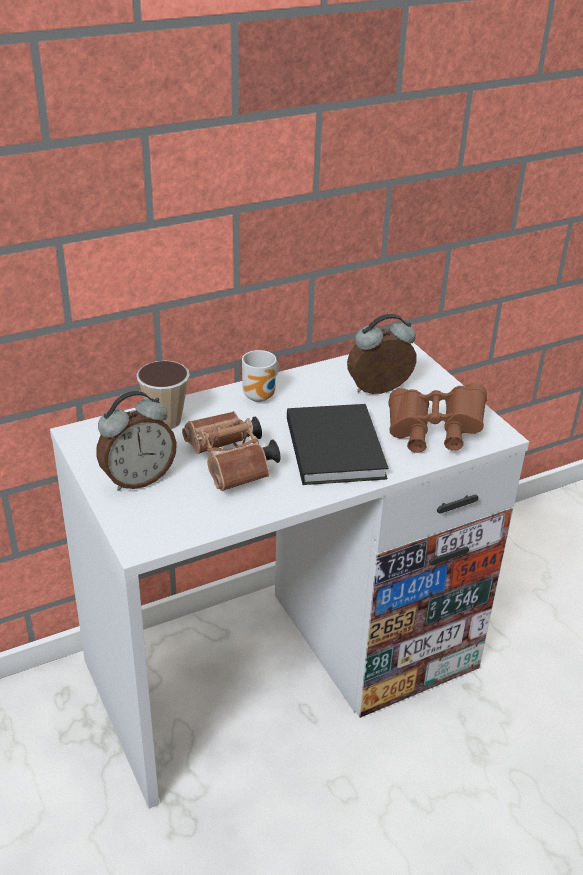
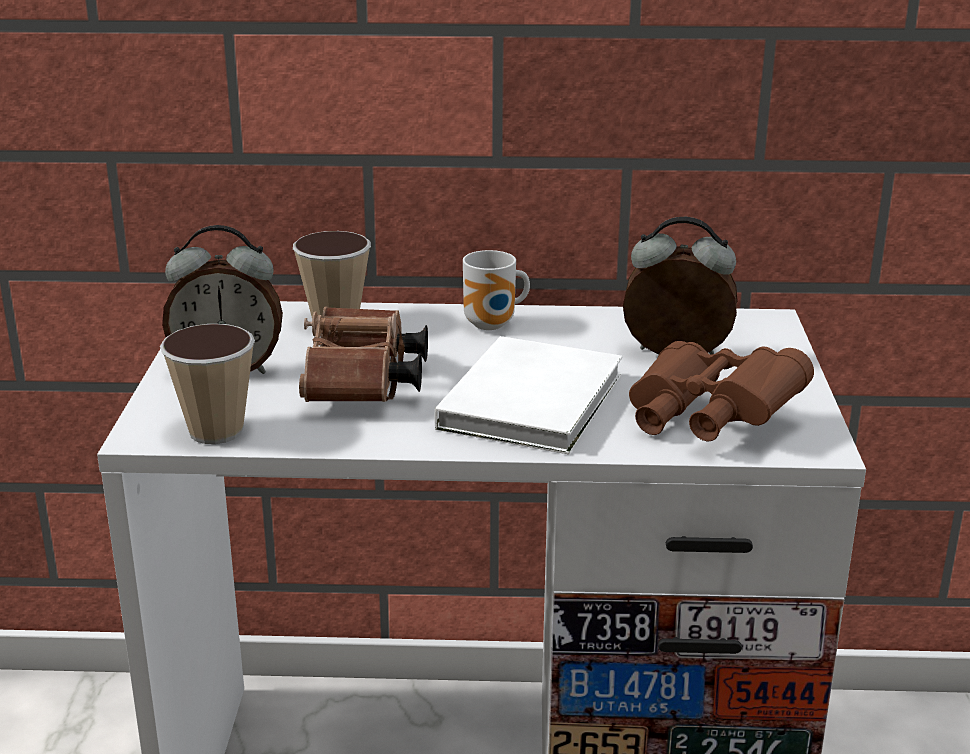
camera: 30 degrees right, 10 degrees down
black book [287,404,389,485] -> white book [434,336,622,455]
none -> cup [160,324,255,444]

